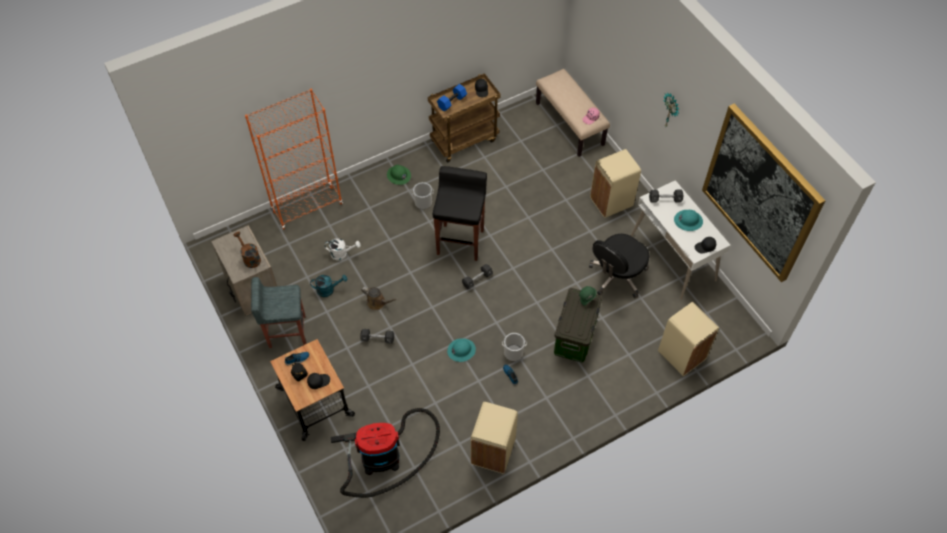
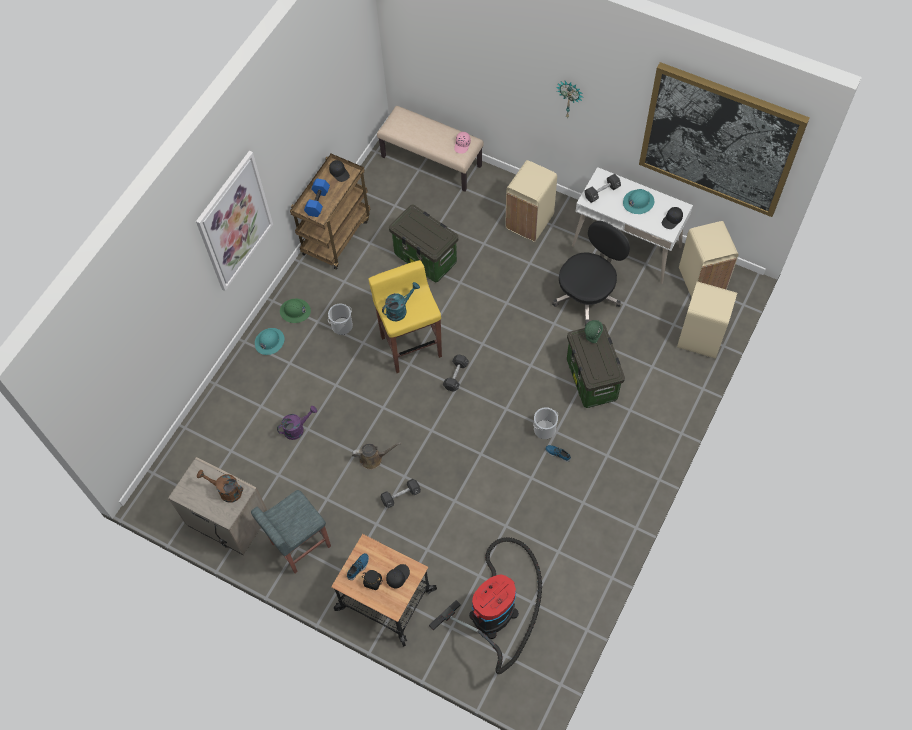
camera: 30 degrees left, 5 degrees up
orange bookcase [245,89,343,230] -> none
turquoise watering can [310,275,347,297] -> turquoise watering can moved to [382,282,420,321]
white watering can [324,238,361,260] -> purple watering can [277,406,317,440]
black stool [433,166,487,261] -> yellow stool [369,260,442,373]
turquoise hard hat [447,338,476,362] -> turquoise hard hat moved to [255,328,285,355]
beige trash can [471,402,518,474] -> beige trash can moved to [679,221,739,298]
black office chair [589,234,649,298] -> black office chair turned 150 degrees counterclockwise [552,221,630,326]
none -> picture [196,151,273,291]
none -> storage box [389,204,458,282]

